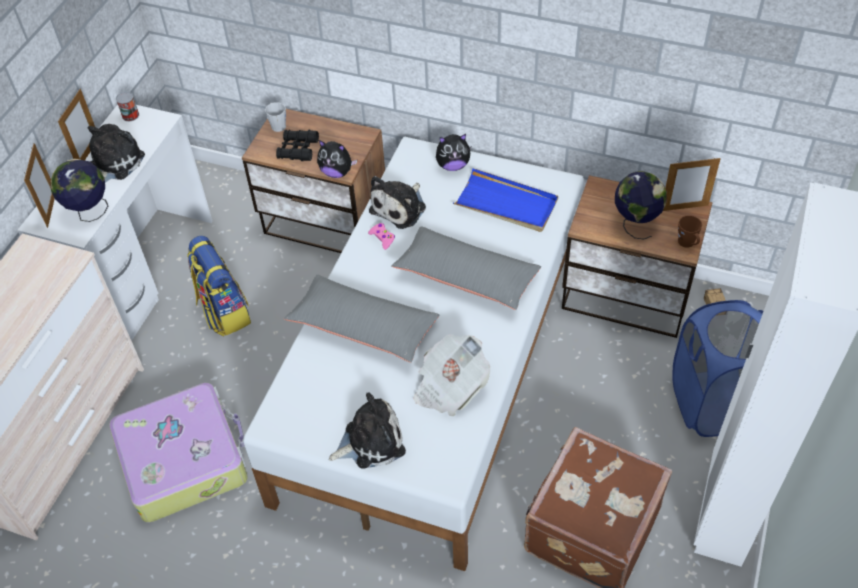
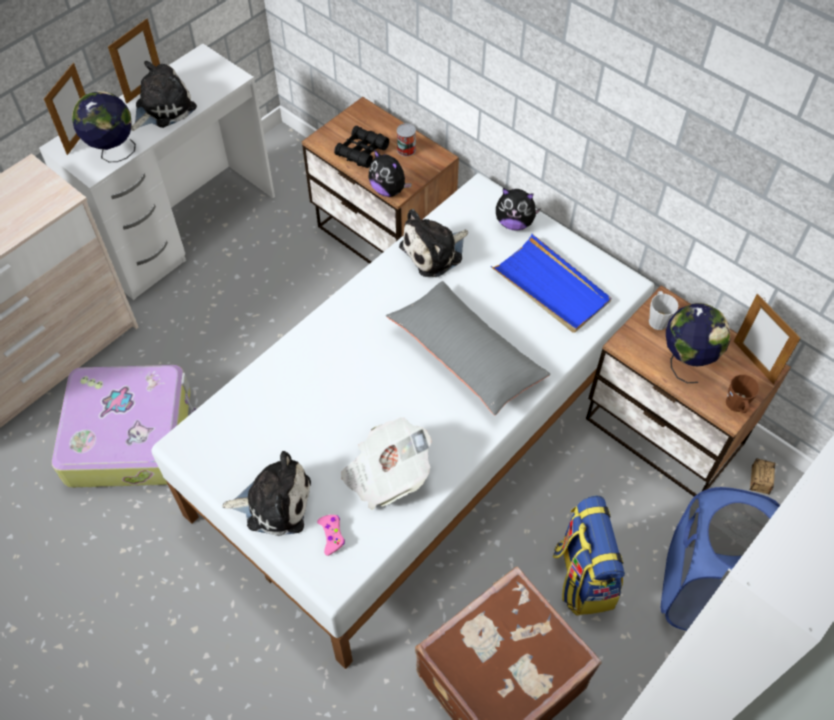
camera: 20 degrees right, 5 degrees up
can [116,92,139,121] -> can moved to [397,123,416,156]
backpack [187,236,251,336] -> backpack moved to [552,495,625,616]
grey mug [265,102,286,132] -> grey mug moved to [649,291,678,330]
grey pillow [284,275,439,363] -> none
pink game controller [368,223,395,250] -> pink game controller moved to [317,515,345,556]
picture frame [663,157,721,211] -> picture frame turned 45 degrees clockwise [734,294,801,385]

